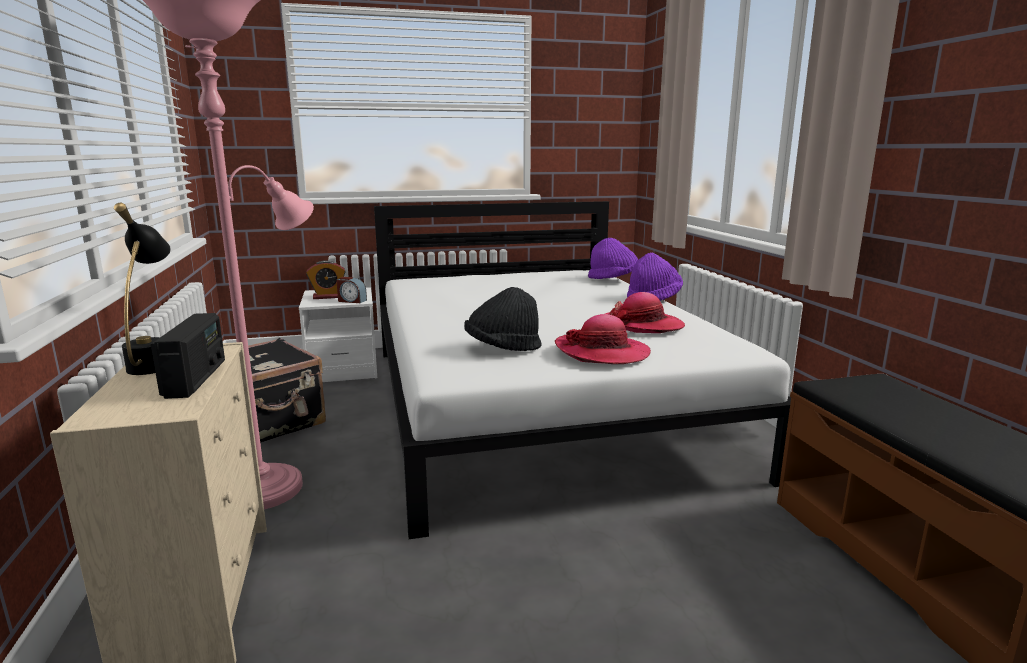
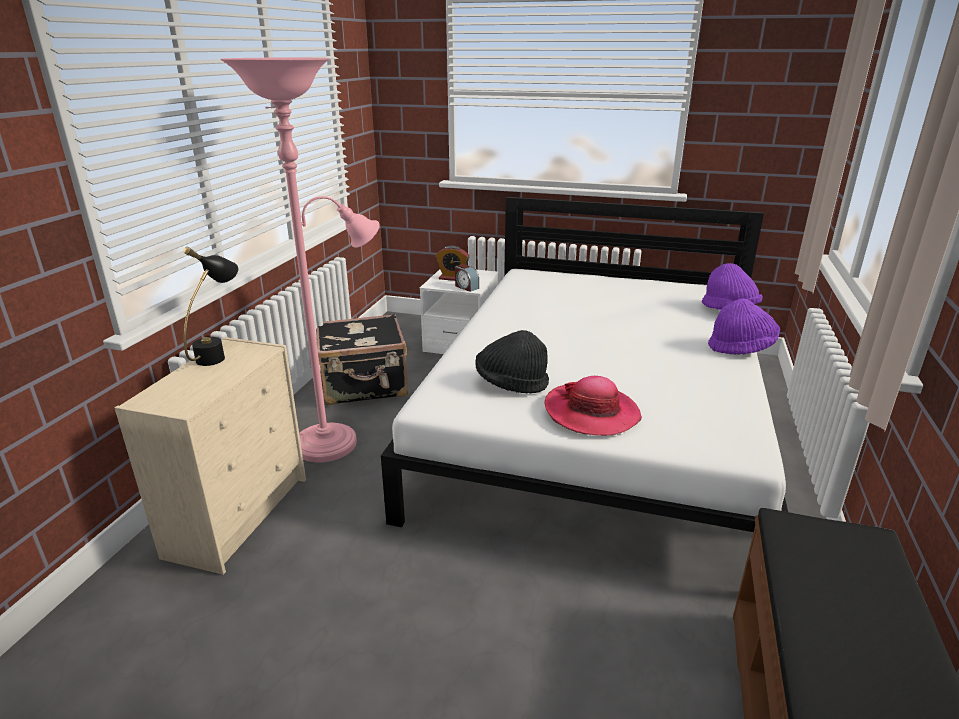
camera: 30 degrees right, 10 degrees up
radio [151,313,225,399] -> none
hat [605,292,685,333] -> none

